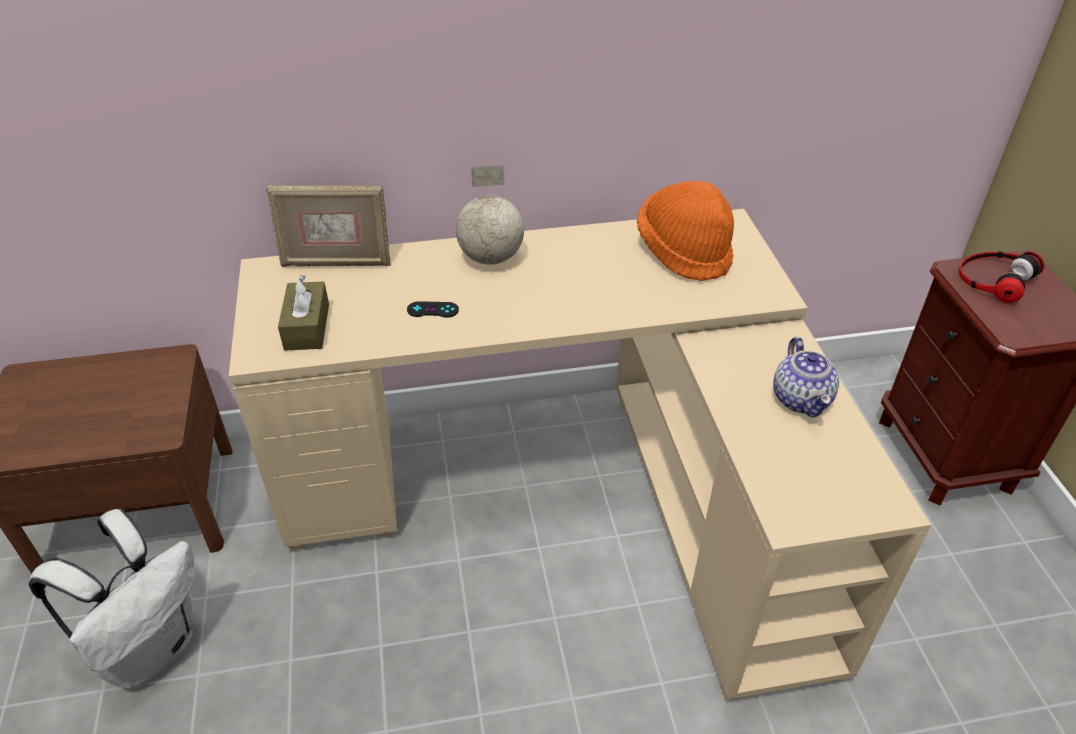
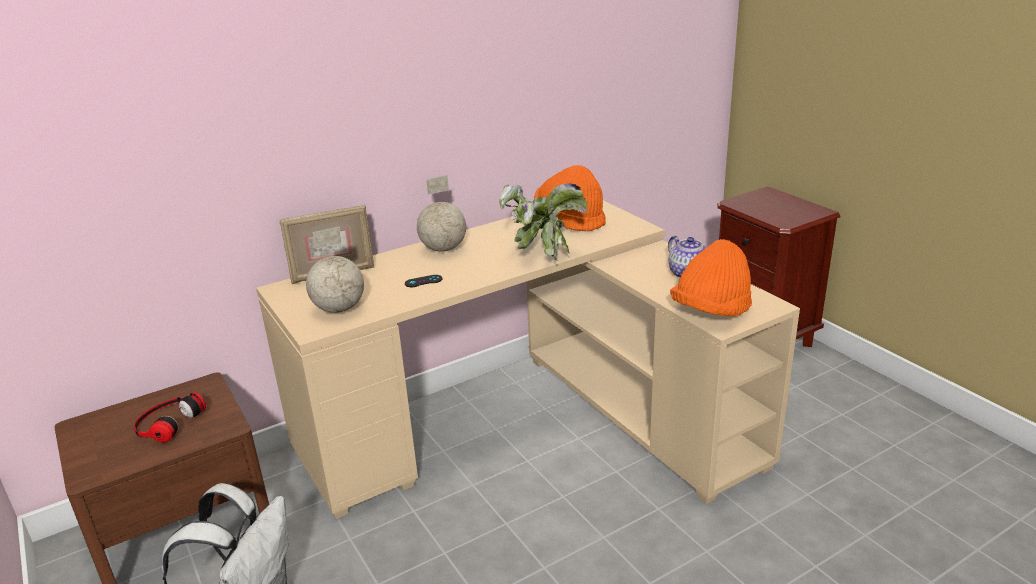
camera: 20 degrees left, 15 degrees down
brown tissue box [278,275,329,351] -> globe [306,227,364,313]
headphones [959,251,1045,303] -> headphones moved to [134,392,206,443]
none -> potted plant [499,183,588,262]
none -> orange hat [670,239,752,316]

